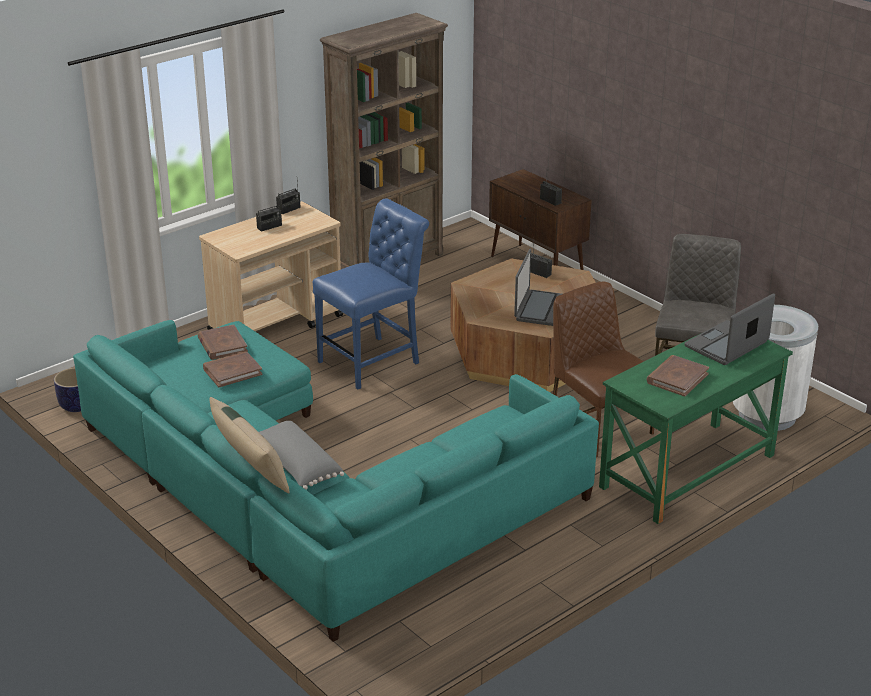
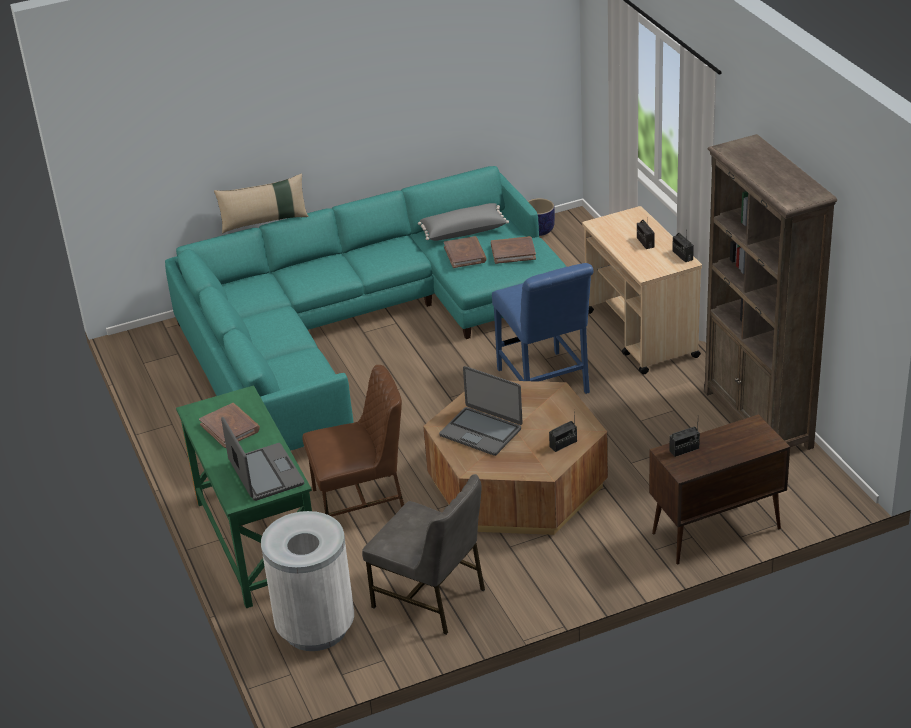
camera: 110 degrees right, 5 degrees up
grey pillow [259,421,344,490] -> grey pillow moved to [418,203,509,241]

